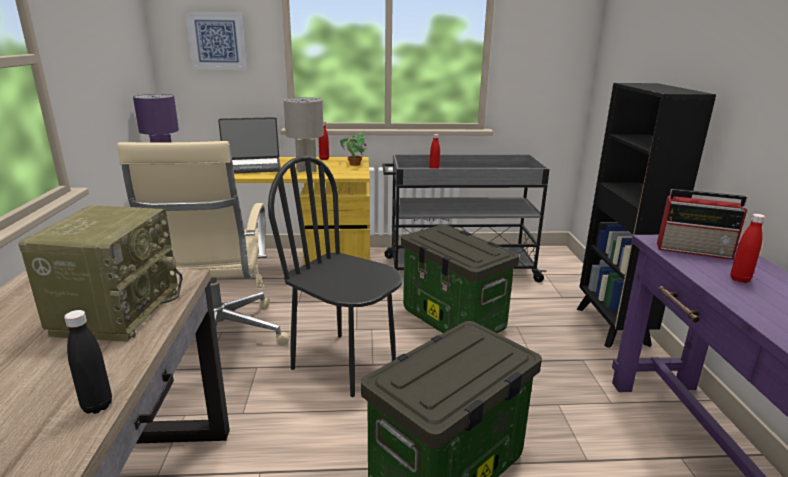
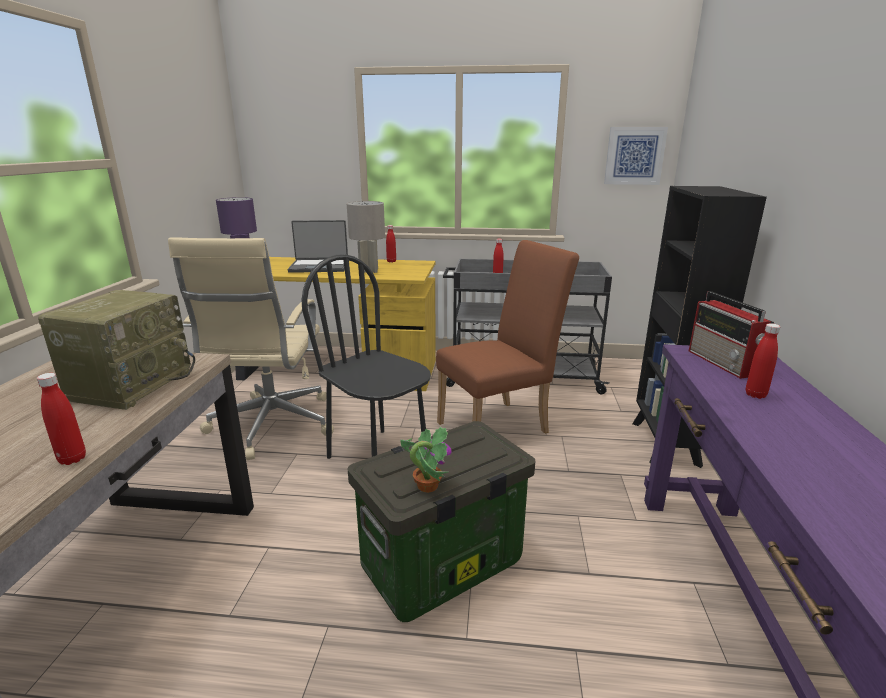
camera: 10 degrees right, 0 degrees up
black bottle [64,310,112,414] -> red bottle [37,373,86,465]
picture [185,11,247,70] -> picture moved to [604,127,668,185]
potted plant [340,133,366,166] -> potted plant moved to [400,427,452,493]
storage box [401,224,519,333] -> brown chair [436,240,579,434]
radio [657,189,748,260] -> radio turned 45 degrees clockwise [689,291,774,379]

